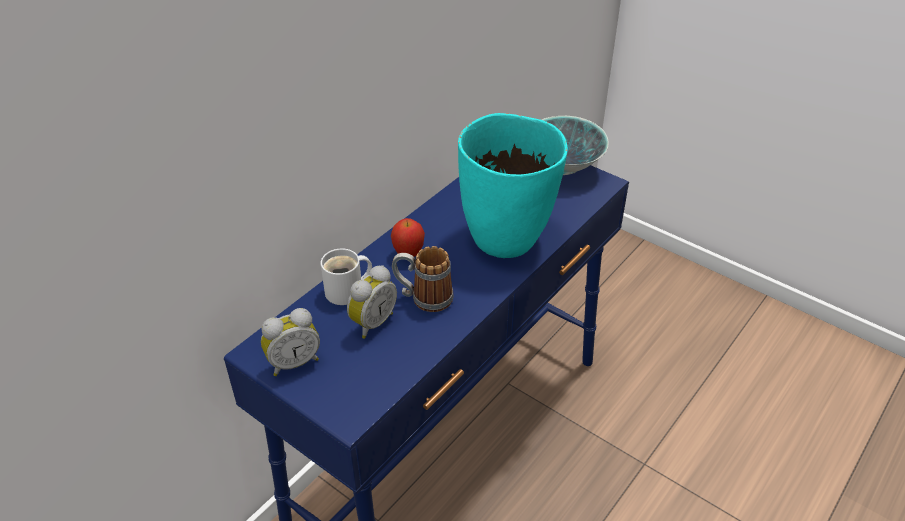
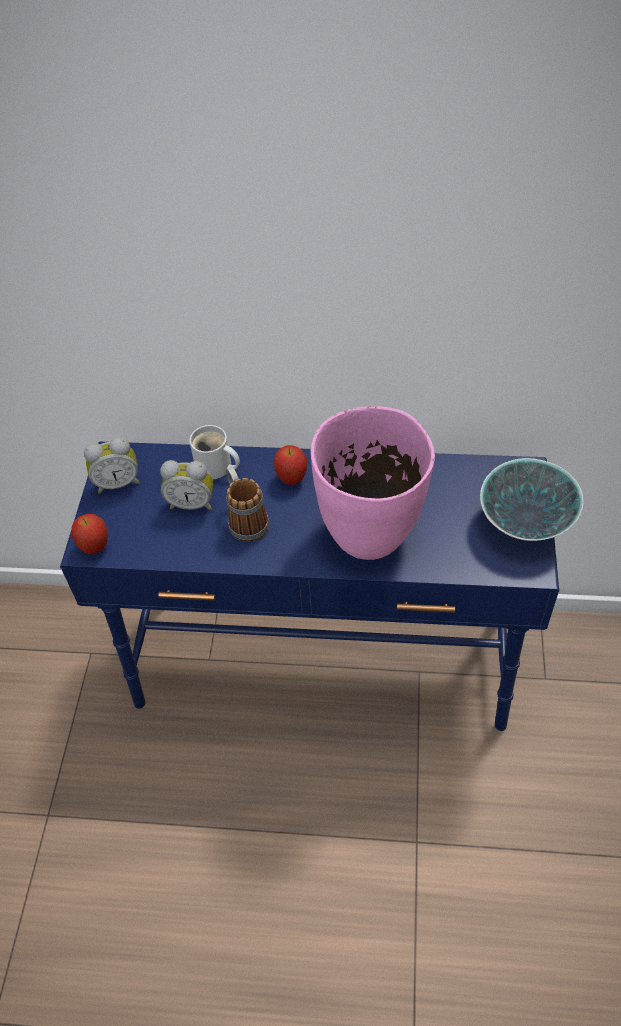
camera: 60 degrees right, 10 degrees up
alarm clock [261,308,320,376] -> alarm clock turned 45 degrees counterclockwise [84,437,140,494]
turquoise vase [458,113,568,258] -> pink vase [311,406,435,560]
none -> apple [71,513,108,554]

